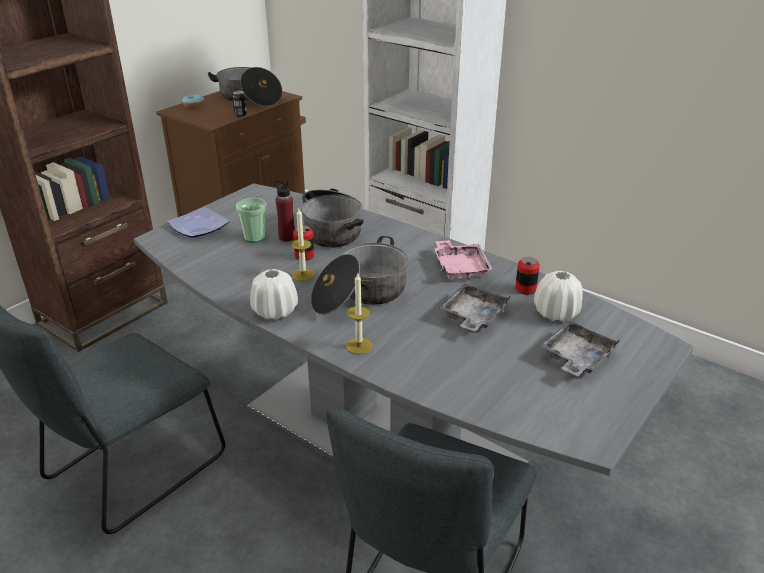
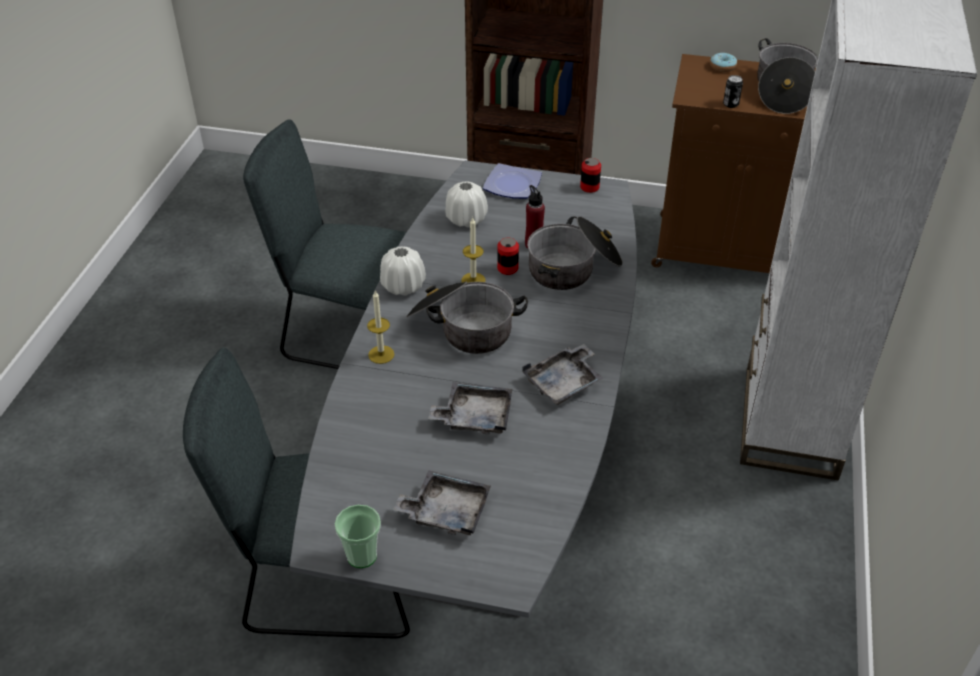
camera: 65 degrees right, 10 degrees up
cup [236,198,267,243] -> cup moved to [335,505,381,568]
pink tray [434,240,493,280] -> grey tray [522,344,603,405]
can [515,257,540,295] -> can moved to [580,158,601,193]
white vase [534,271,583,322] -> white vase moved to [445,181,488,227]

